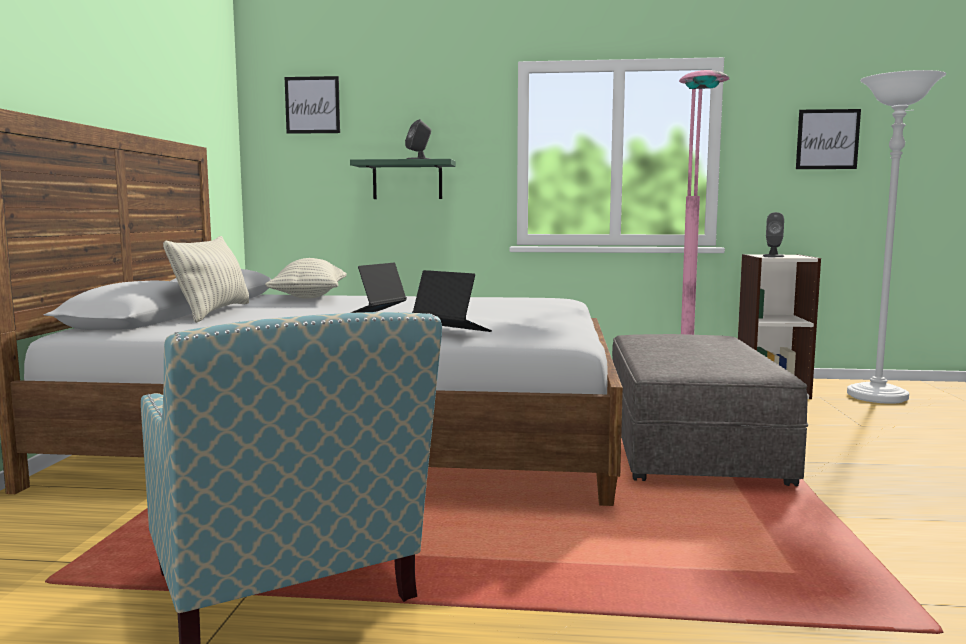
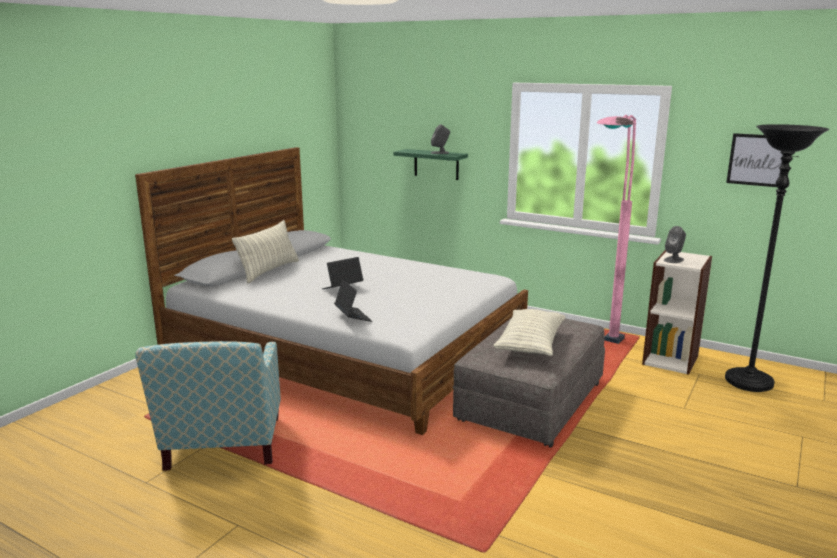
camera: 25 degrees right, 10 degrees up
pillow [265,258,347,298] -> pillow moved to [493,309,566,356]
picture [285,76,340,134] -> none
white floor lamp [847,70,946,404] -> black floor lamp [725,124,829,392]

